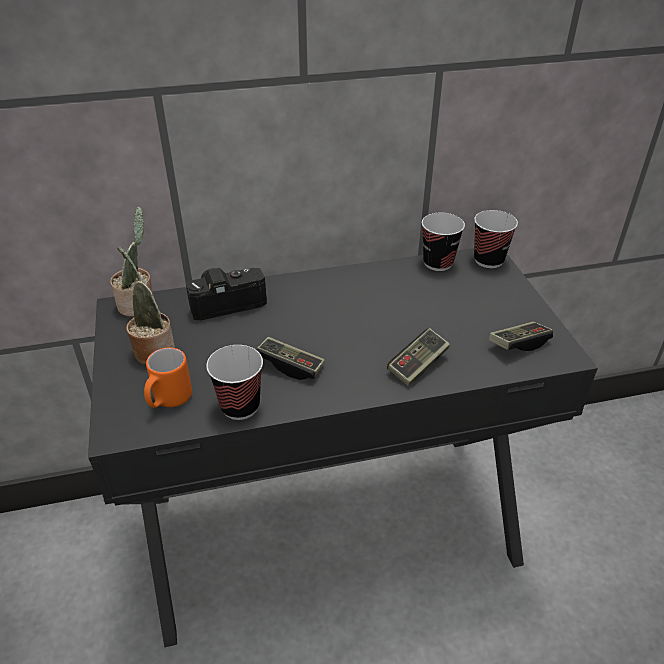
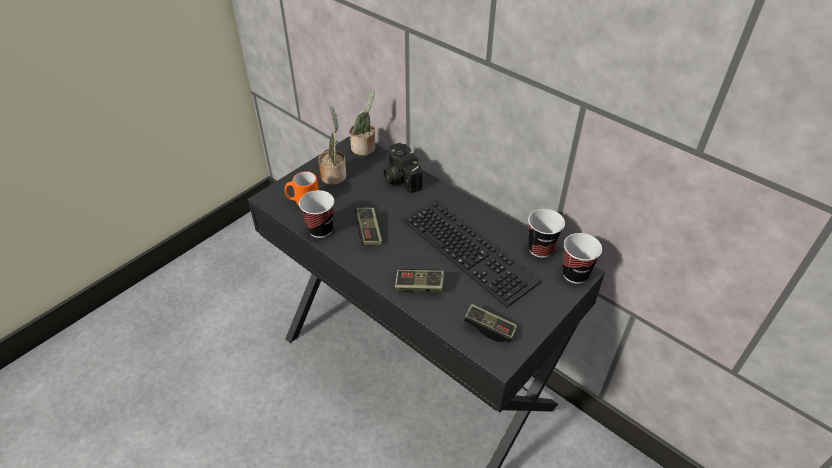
camera: 55 degrees right, 5 degrees up
camera [186,268,267,320] -> camera turned 150 degrees counterclockwise [384,143,422,193]
none -> keyboard [401,199,541,307]

